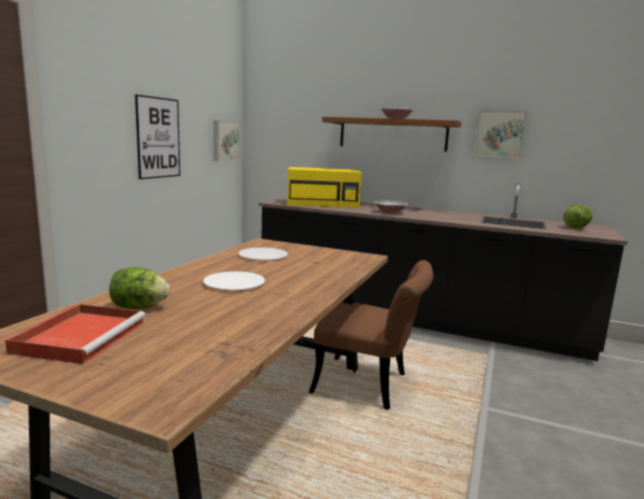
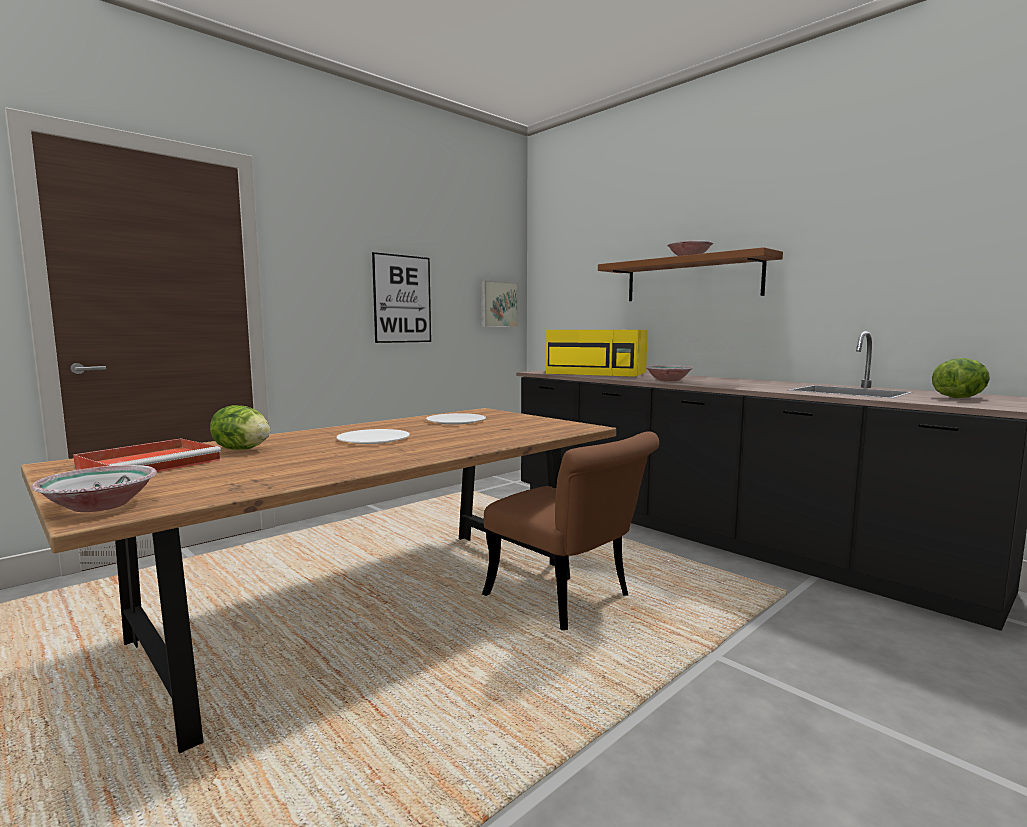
camera: 25 degrees right, 5 degrees down
picture [474,111,527,158] -> none
none -> bowl [31,465,157,512]

